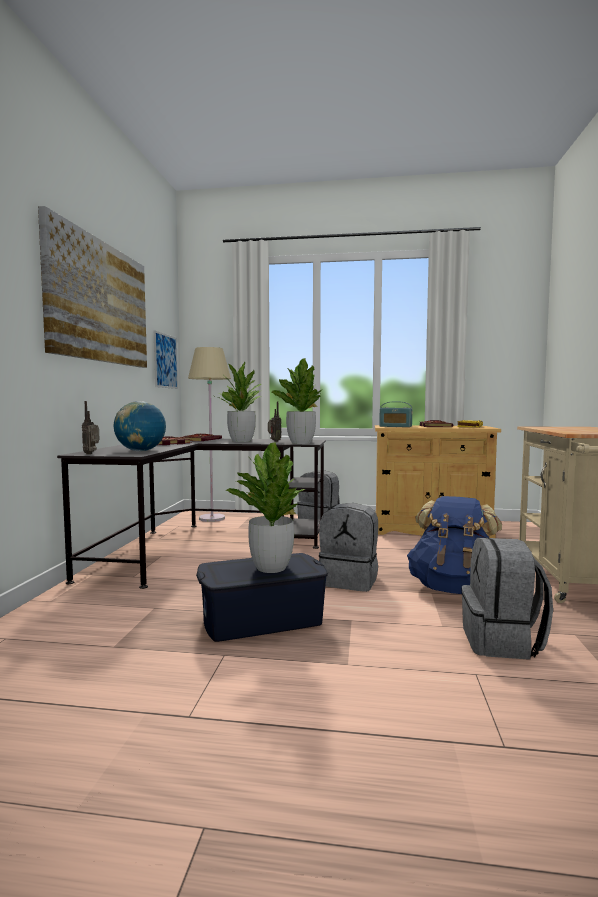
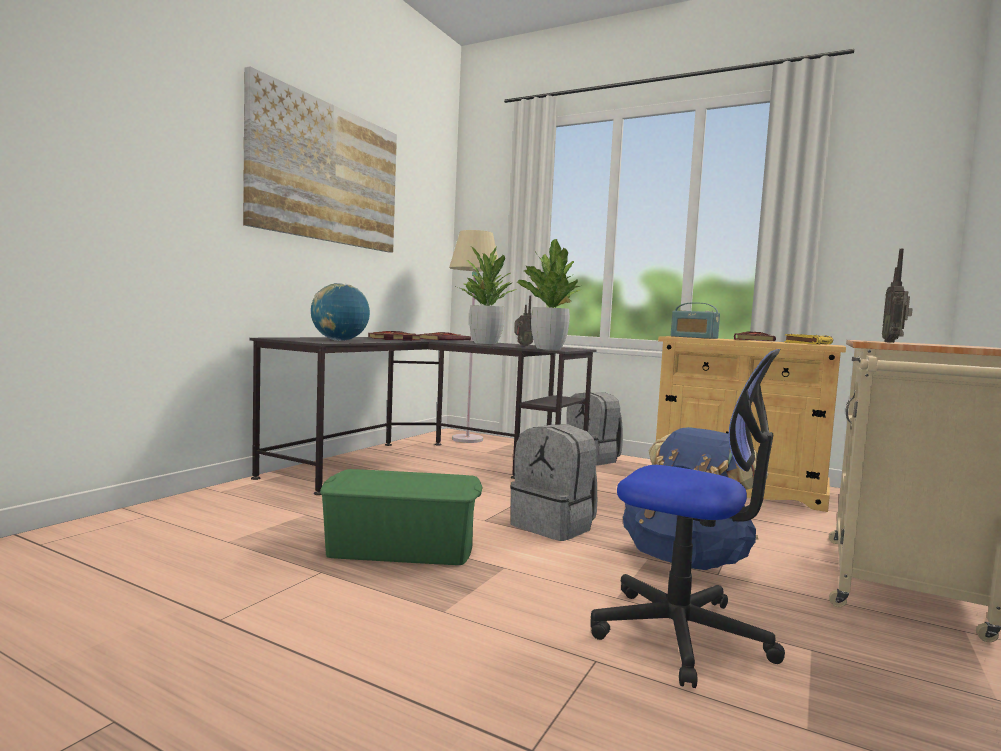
camera: 20 degrees right, 0 degrees up
radio [82,401,99,454] -> radio moved to [882,249,913,343]
picture [154,330,178,389] -> none
blue storage box [196,553,328,642] -> green storage box [320,469,483,565]
potted plant [226,443,305,573] -> none
grey backpack [461,537,553,660] -> office chair [591,349,785,688]

